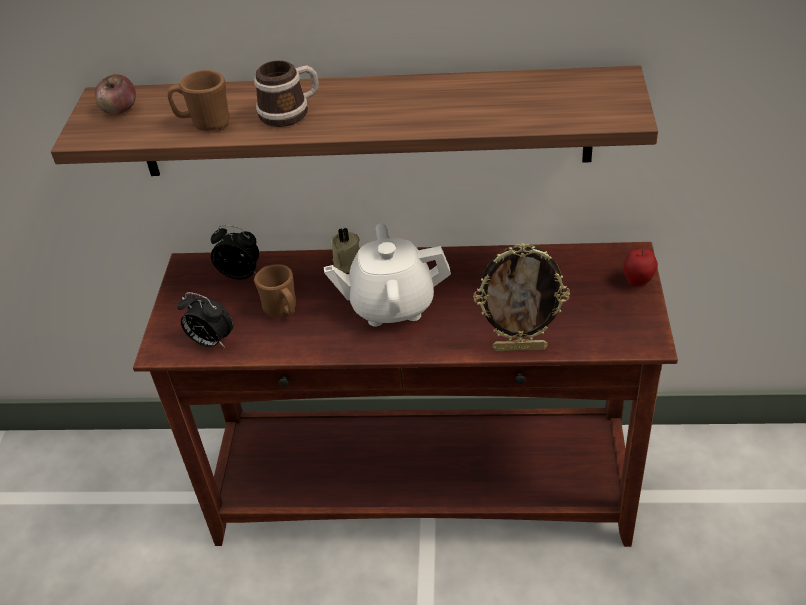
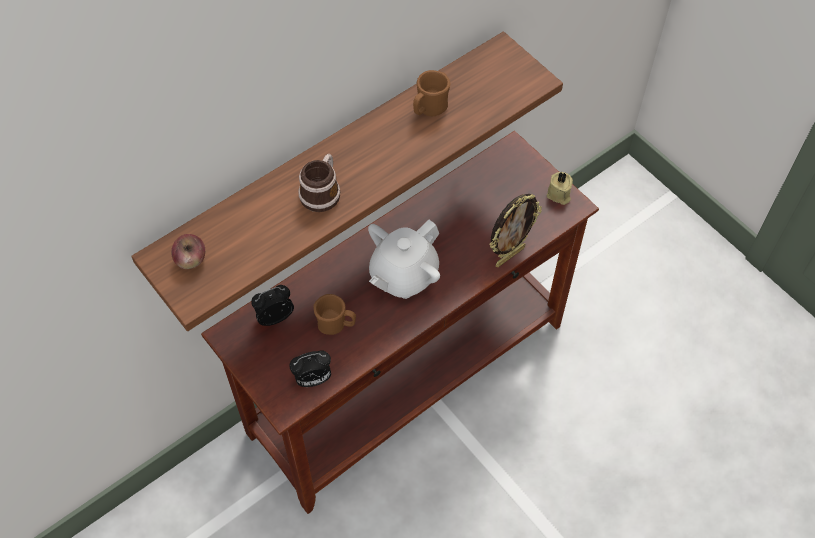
camera: 45 degrees left, 15 degrees up
brown mug [168,70,230,131] -> brown mug moved to [413,70,450,116]
beige candle [331,228,360,273] -> beige candle moved to [547,172,573,205]
apple [624,249,658,287] -> none

